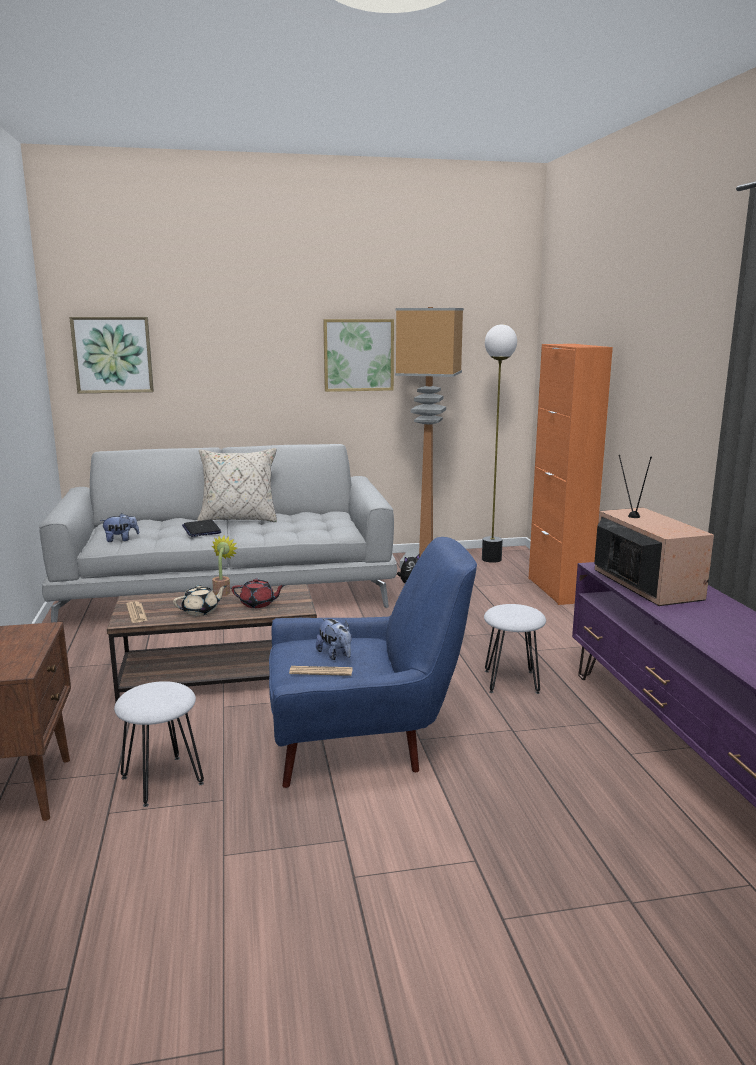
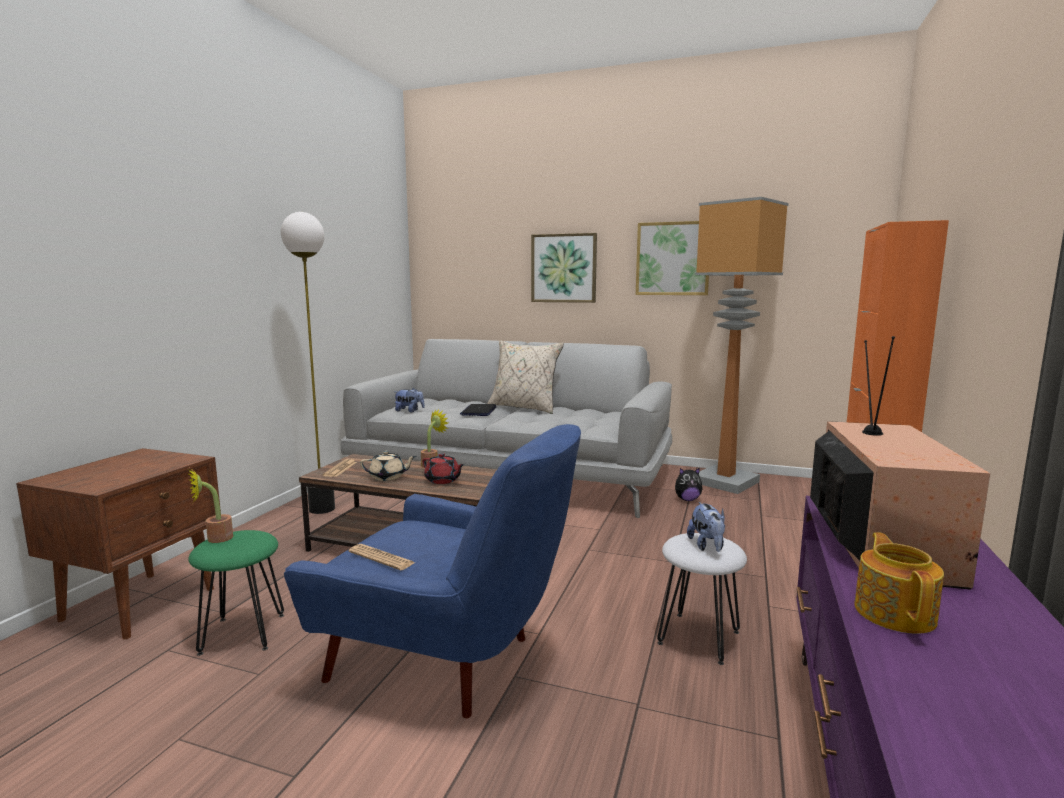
camera: 30 degrees right, 5 degrees down
picture [69,317,154,394] -> picture moved to [531,233,597,303]
white stool [114,681,204,807] -> green stool [188,530,284,656]
plush toy [316,618,352,660] -> plush toy moved to [687,502,725,552]
floor lamp [482,324,517,563] -> floor lamp moved to [281,212,335,514]
none -> potted plant [187,468,233,543]
none -> teapot [854,532,944,634]

